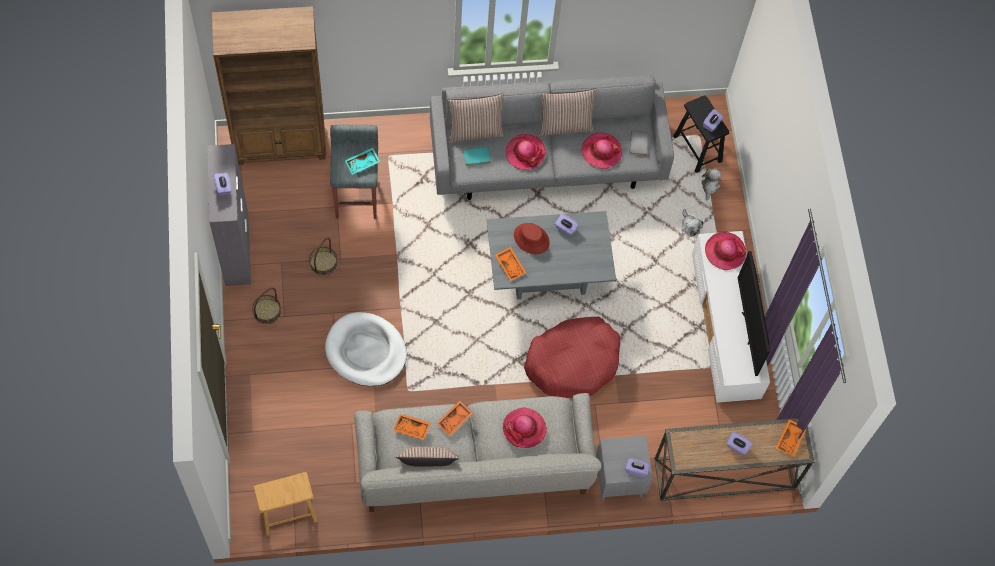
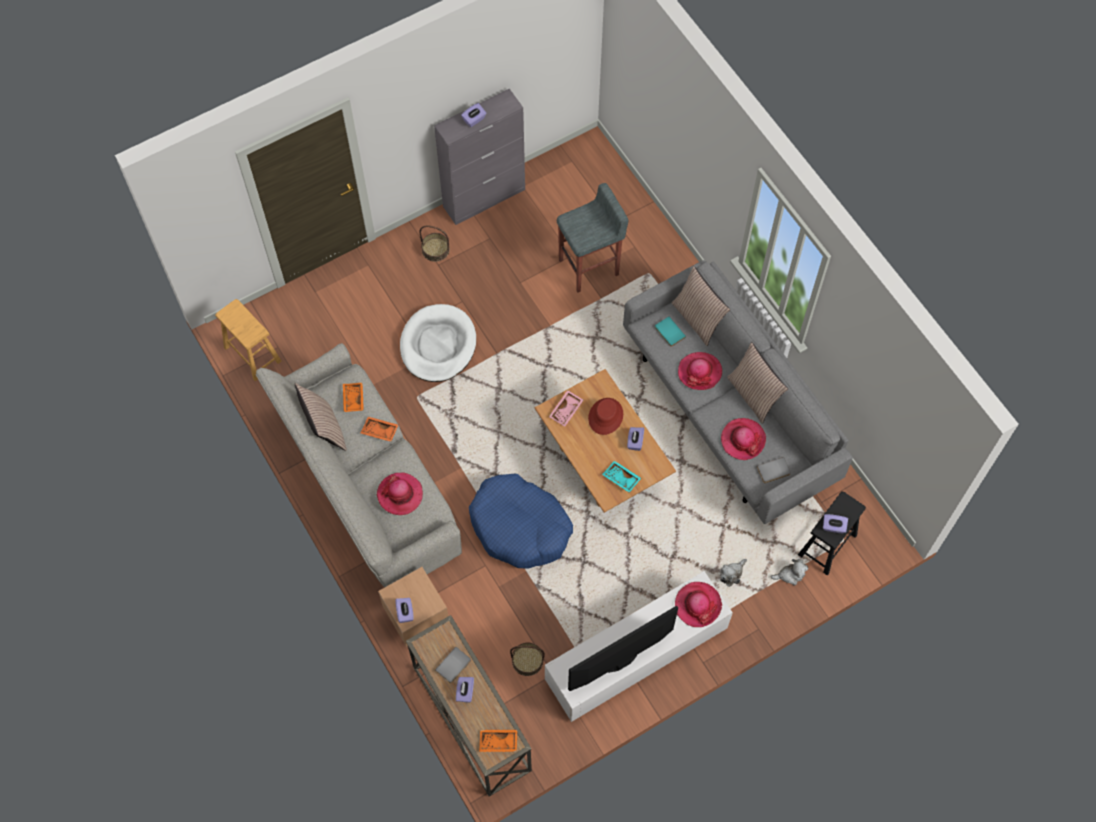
camera: 70 degrees right, 0 degrees up
brown bookcase [212,6,326,165] -> none
basket [309,238,338,276] -> basket moved to [510,642,545,676]
turquoise tray [345,147,380,175] -> turquoise tray moved to [602,461,641,493]
grey coffee table [487,211,616,300] -> brown coffee table [535,369,676,513]
orange tray [495,247,526,281] -> pink tray [549,390,584,426]
red dog bed [524,317,621,398] -> blue dog bed [469,473,573,569]
grey side table [596,435,653,501] -> brown side table [378,567,448,647]
none -> grey book [435,647,471,683]

